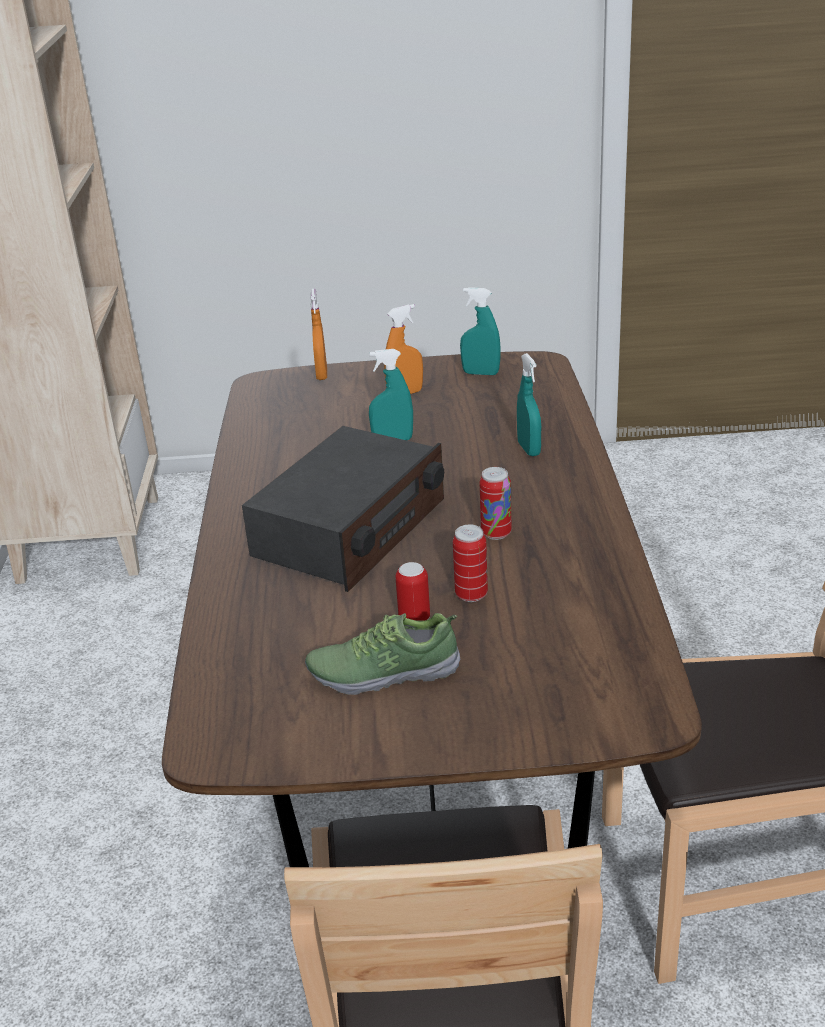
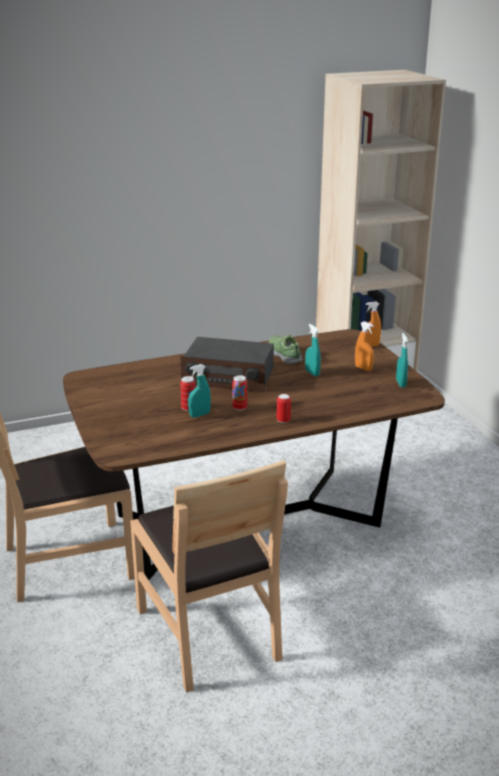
camera: 70 degrees right, 5 degrees down
shoe [305,613,460,695] -> shoe moved to [268,335,303,364]
can [395,562,430,621] -> can moved to [277,394,291,423]
turquoise spray bottle [517,353,541,456] -> turquoise spray bottle moved to [188,364,211,418]

